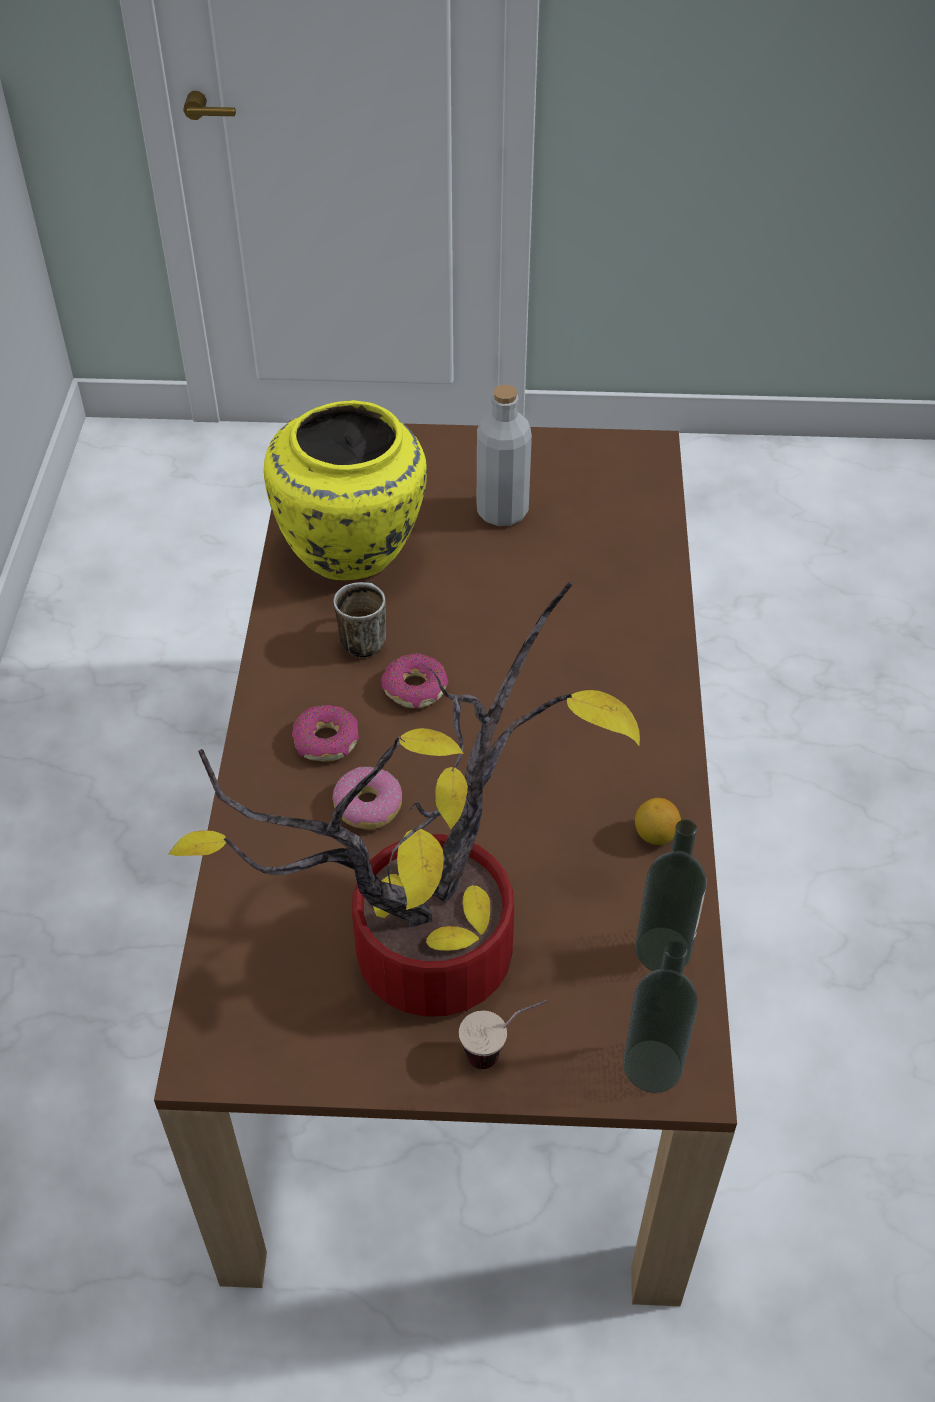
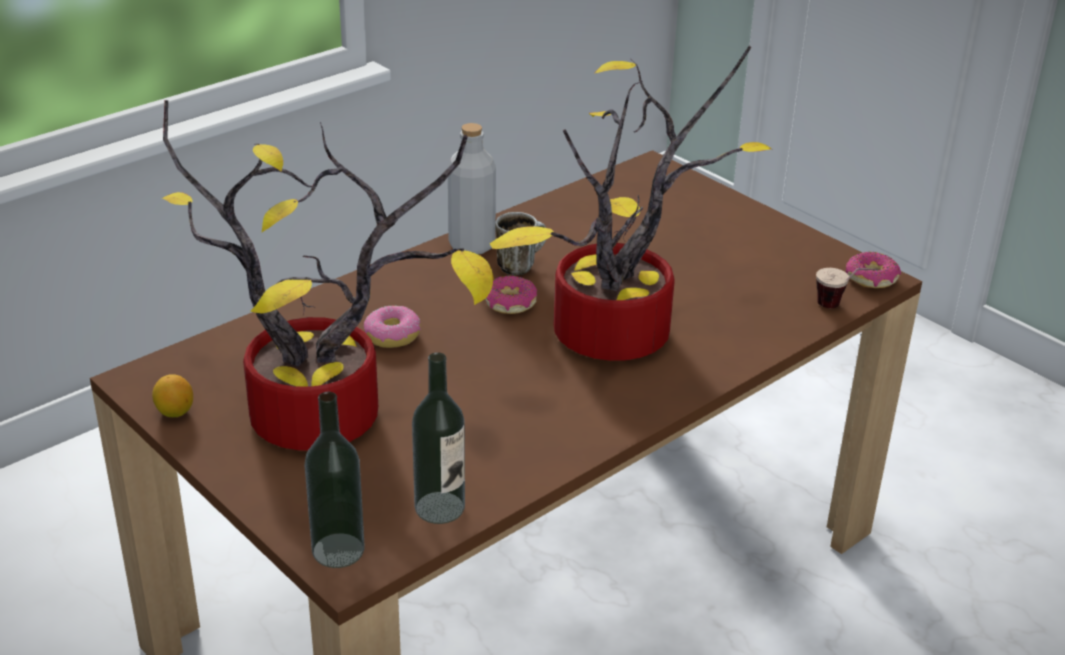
camera: 45 degrees right, 15 degrees down
yellow vase [264,400,427,580] -> none
donut [292,705,359,762] -> donut moved to [846,252,901,288]
cup [459,1000,547,1069] -> cup moved to [816,268,878,308]
grey bottle [477,385,532,526] -> grey bottle moved to [448,123,496,254]
lemon [635,798,681,845] -> lemon moved to [152,374,193,417]
none -> potted plant [490,46,772,361]

